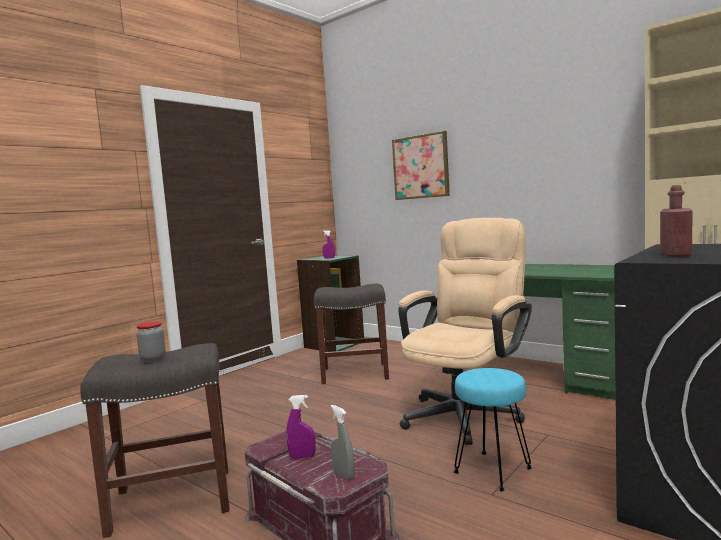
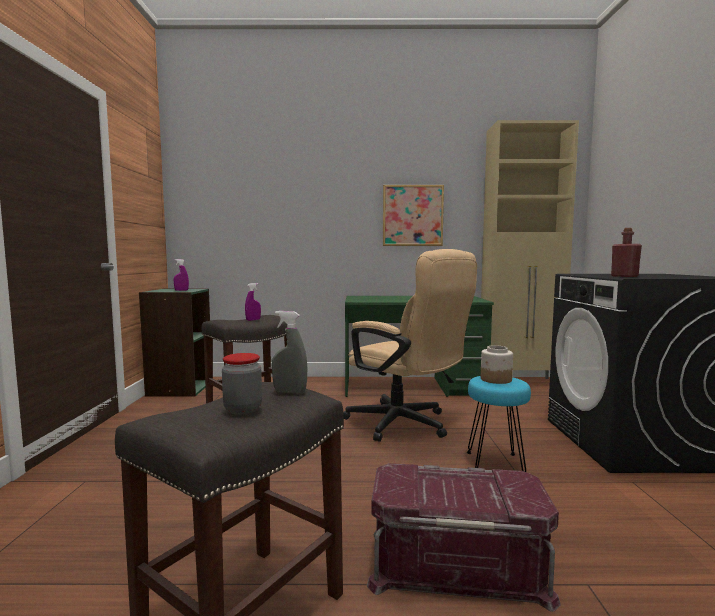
camera: 40 degrees left, 0 degrees up
purple spray bottle [286,395,316,458] -> purple spray bottle moved to [245,283,261,321]
grey spray bottle [331,405,355,480] -> grey spray bottle moved to [272,311,307,393]
picture [392,131,450,200] -> picture moved to [383,185,444,246]
beige office chair [398,218,532,445] -> beige office chair turned 135 degrees clockwise [344,249,477,442]
none -> jar [481,345,513,384]

